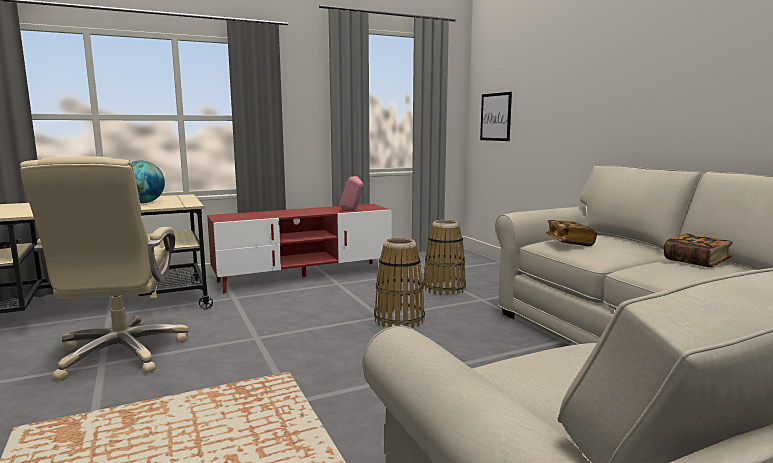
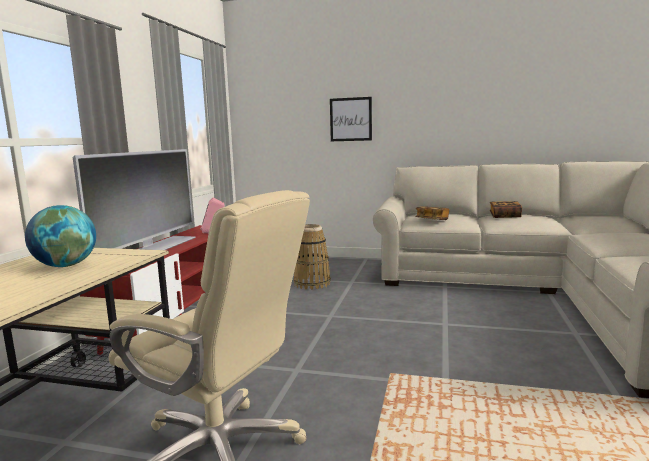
camera: 50 degrees left, 0 degrees up
basket [374,238,425,328] -> none
picture [480,92,512,141] -> picture moved to [330,97,372,141]
none -> television [73,149,196,250]

